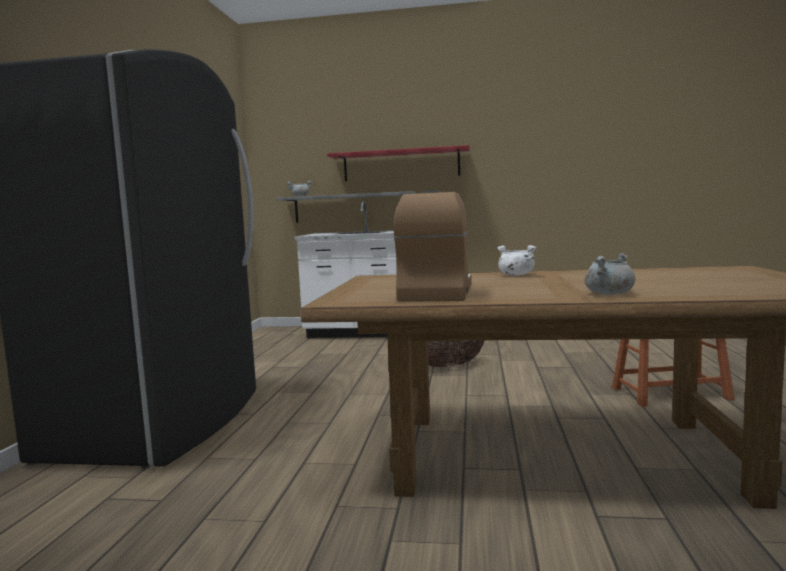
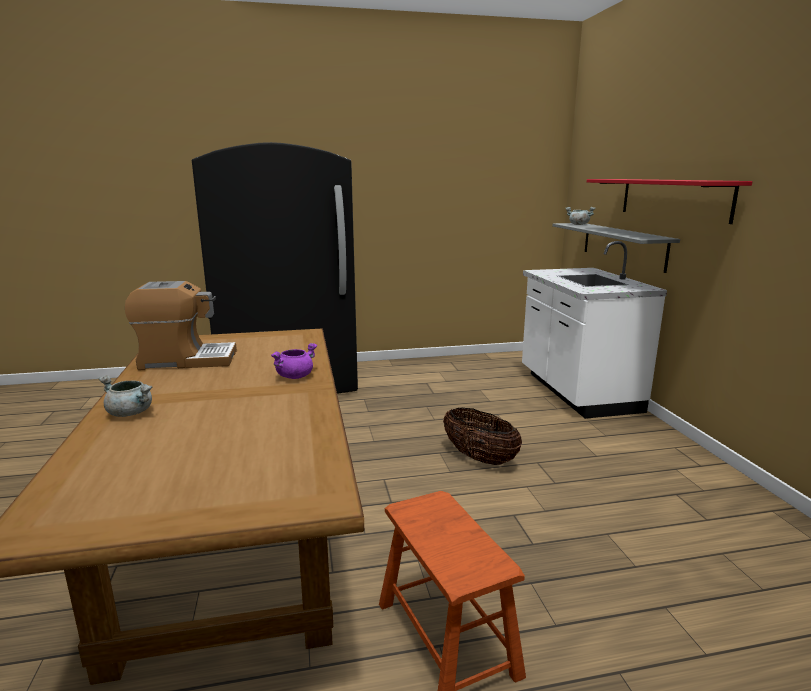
camera: 70 degrees right, 10 degrees up
white cooking pot [497,245,537,276] -> purple cooking pot [271,343,317,379]

